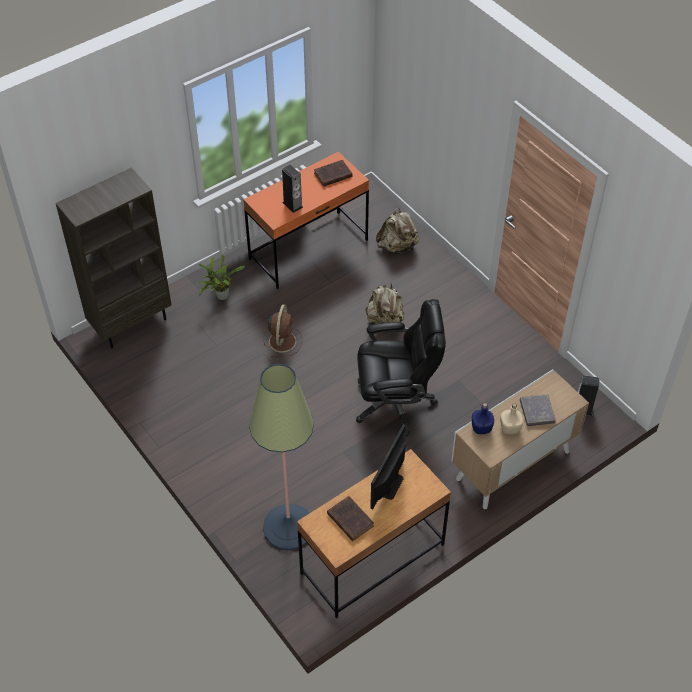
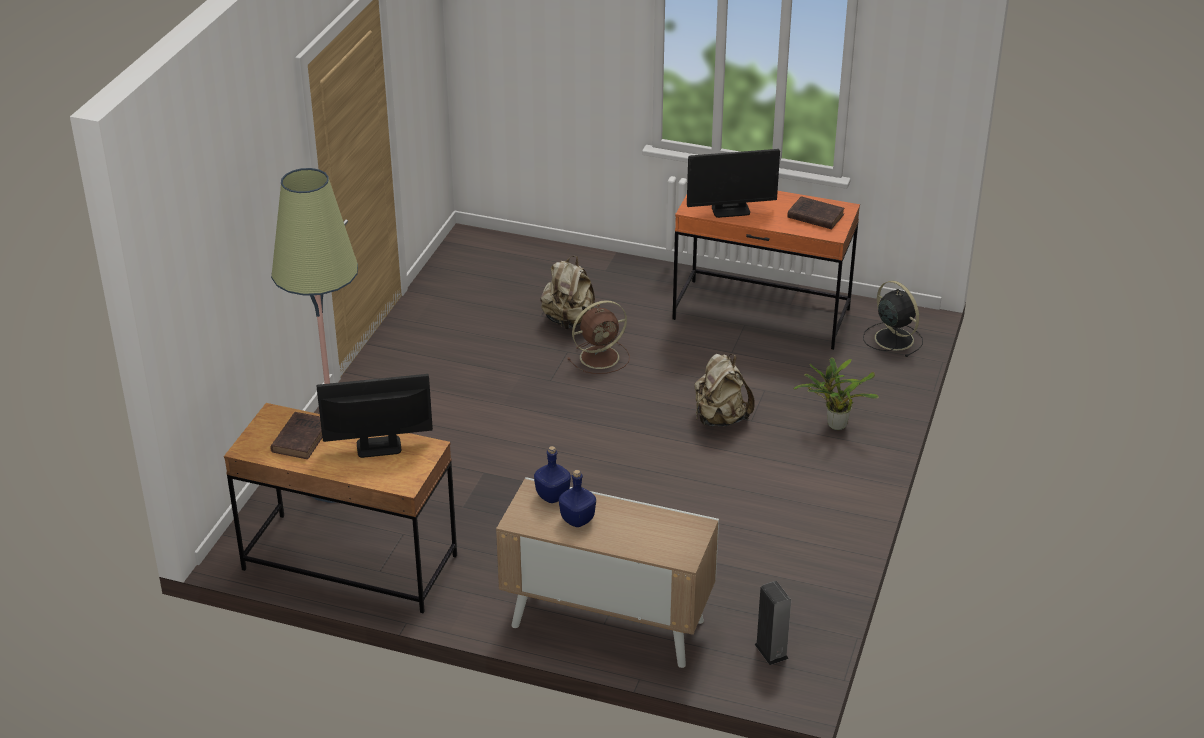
camera: 55 degrees right, 15 degrees down
brown bookcase [56,168,172,348] -> none
potted plant [198,255,245,300] -> potted plant moved to [793,357,879,430]
speaker [282,165,303,213] -> monitor [687,149,780,218]
black office chair [356,299,446,437] -> none
beige backpack [376,208,419,254] -> beige backpack moved to [540,256,595,330]
beige bottle [500,403,523,434] -> blue bottle [559,470,596,527]
grey book [520,394,556,426] -> none
none -> black fan [863,281,923,357]

